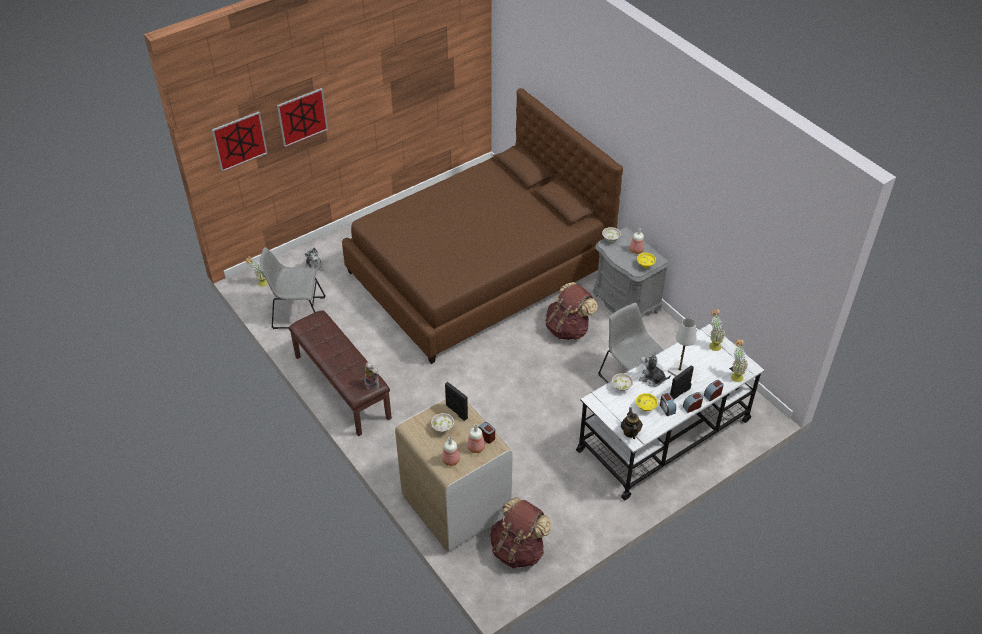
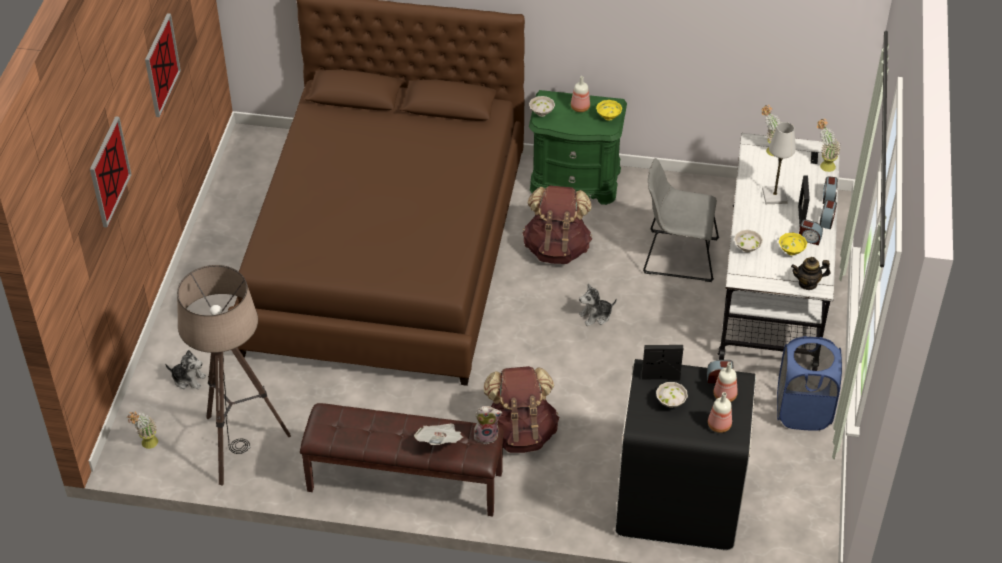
camera: 45 degrees left, 0 degrees up
picture [212,111,268,172] -> picture moved to [145,13,181,117]
grey chair [259,247,326,329] -> floor lamp [177,265,291,486]
beige dresser [395,398,513,552] -> black dresser [615,359,756,550]
brown backpack [490,497,552,568] -> brown backpack moved to [484,366,559,453]
grey nightstand [593,227,670,318] -> green nightstand [529,90,627,205]
teapot [621,407,643,439] -> teapot turned 45 degrees counterclockwise [791,257,830,290]
plush toy [639,352,671,387] -> plush toy moved to [579,284,617,326]
none -> newspaper [414,423,463,445]
none -> blue laundry basket [777,336,842,431]

